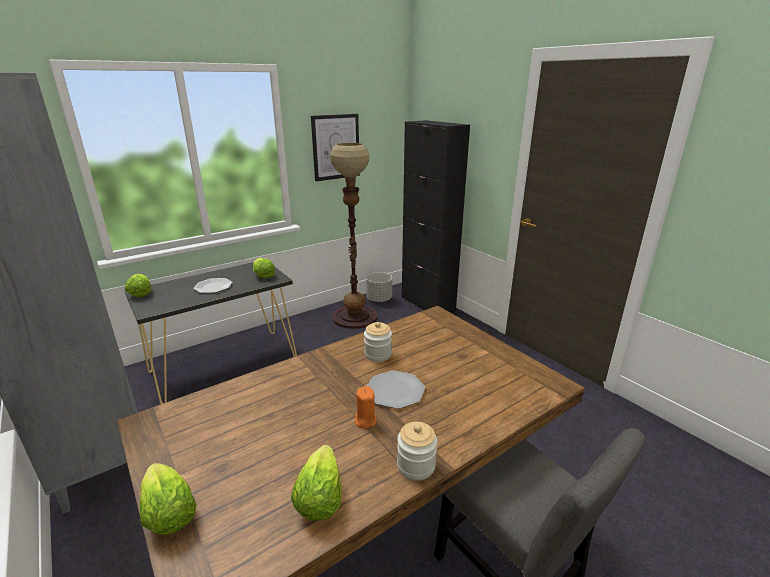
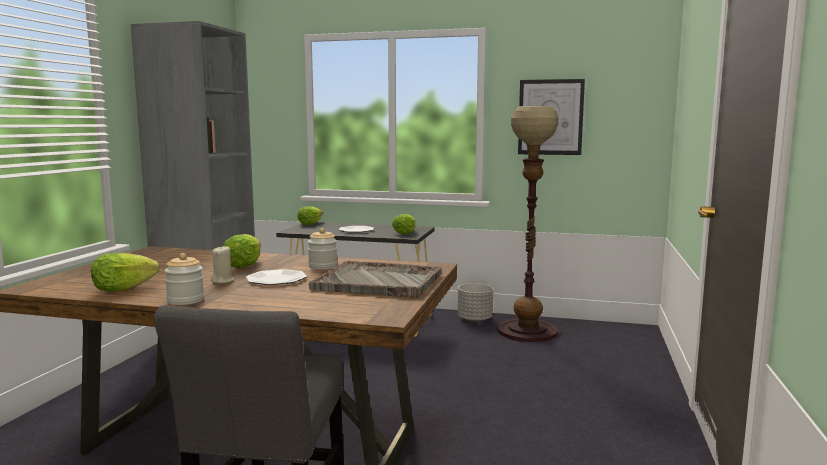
camera: 50 degrees right, 15 degrees down
lettuce [140,463,197,535] -> lettuce moved to [224,234,261,268]
orange candle [355,386,376,429] -> beige candle [211,246,234,284]
grey planter [366,272,392,302] -> grey planter moved to [458,283,493,322]
black cabinet [402,120,470,313] -> none
none -> grey tray [309,261,442,298]

